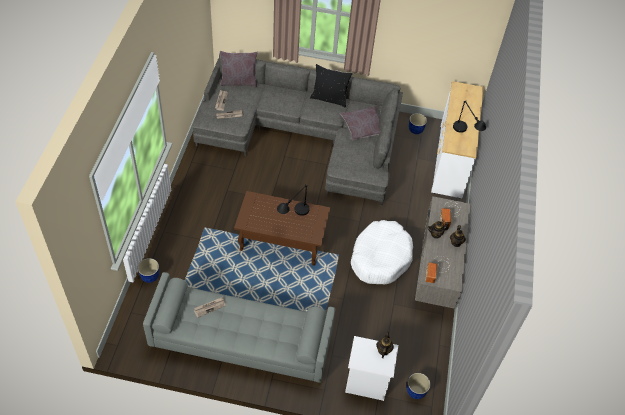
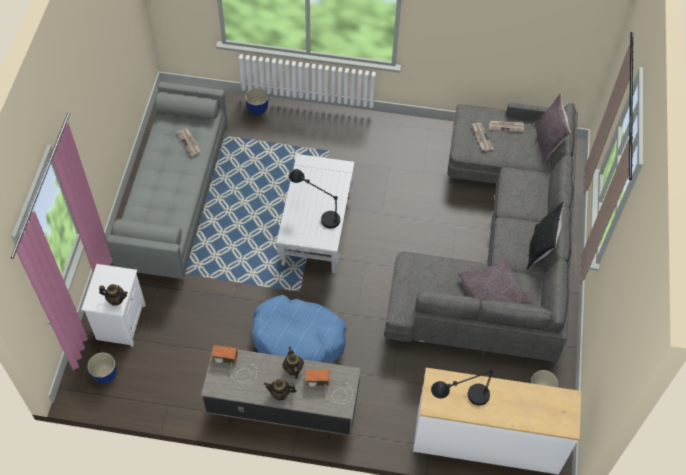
camera: 90 degrees right, 5 degrees up
brown coffee table [234,191,330,266] -> white coffee table [276,154,354,273]
white dog bed [351,220,413,284] -> blue dog bed [251,295,347,363]

